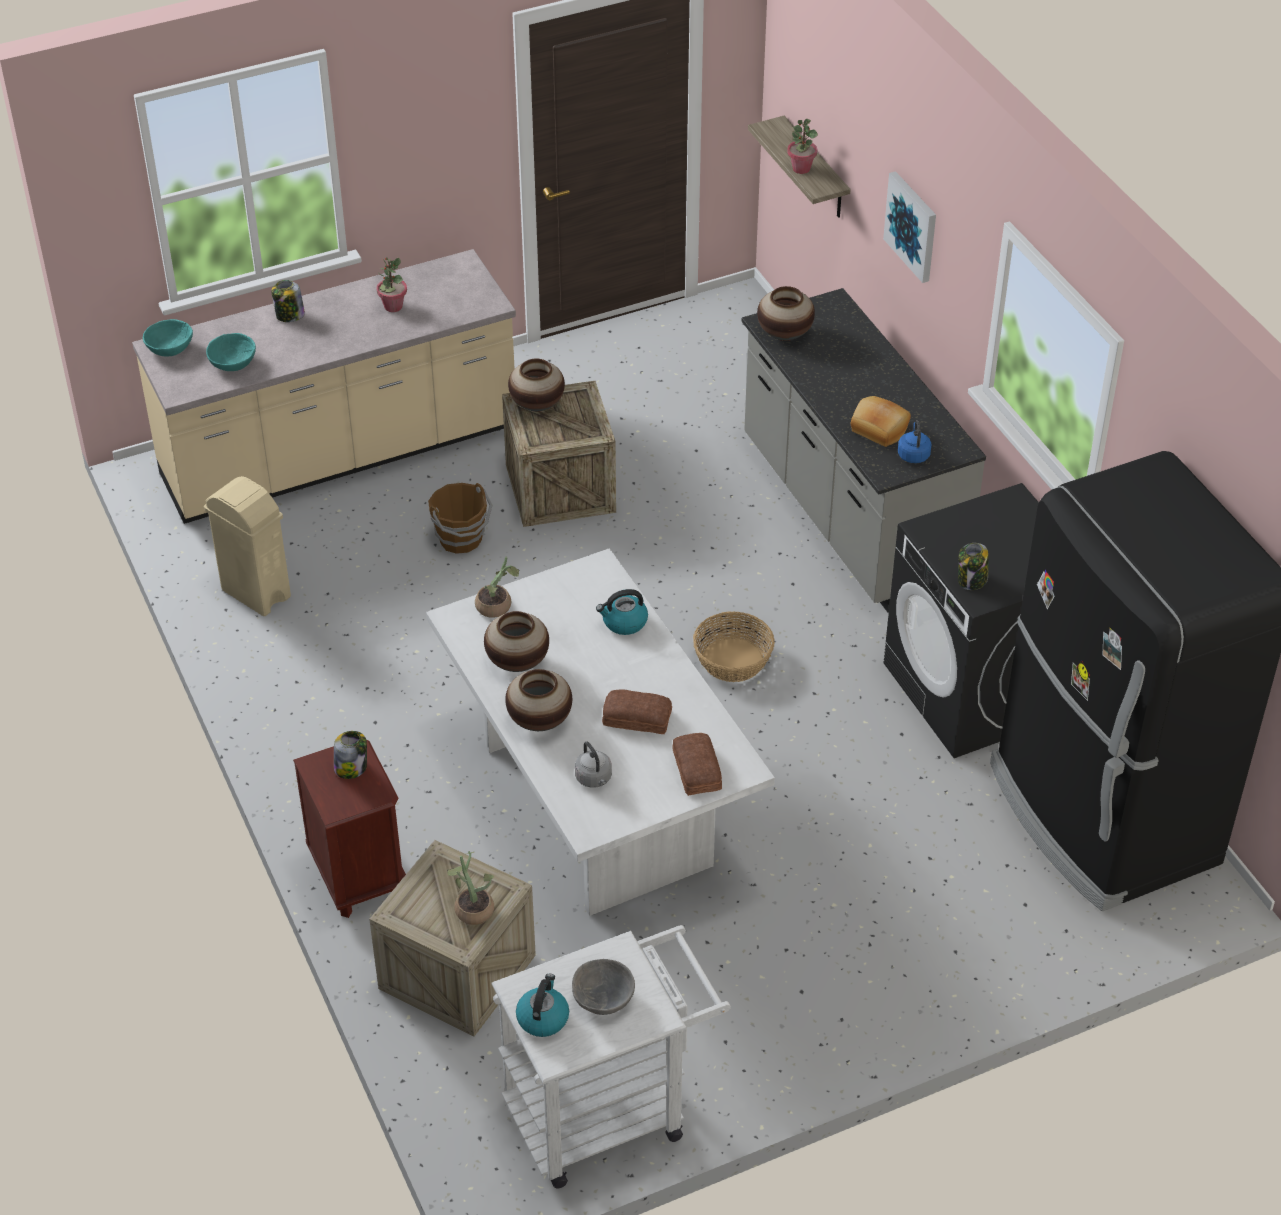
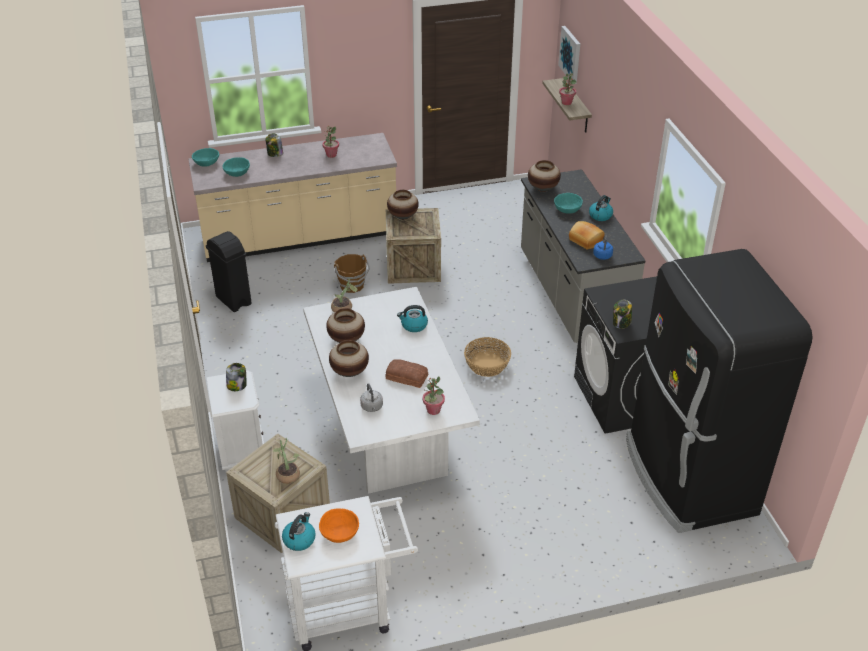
camera: 10 degrees right, 5 degrees down
beige trash can [204,476,291,616] -> black trash can [206,231,252,312]
brown nightstand [293,740,406,918] -> white nightstand [207,370,264,472]
grey bowl [572,959,635,1015] -> orange bowl [319,508,359,543]
bread [672,733,722,796] -> potted plant [423,377,445,415]
picture [883,171,936,283] -> picture moved to [558,26,580,84]
none -> turquoise bowl [554,193,583,214]
none -> kettle [589,195,613,221]

